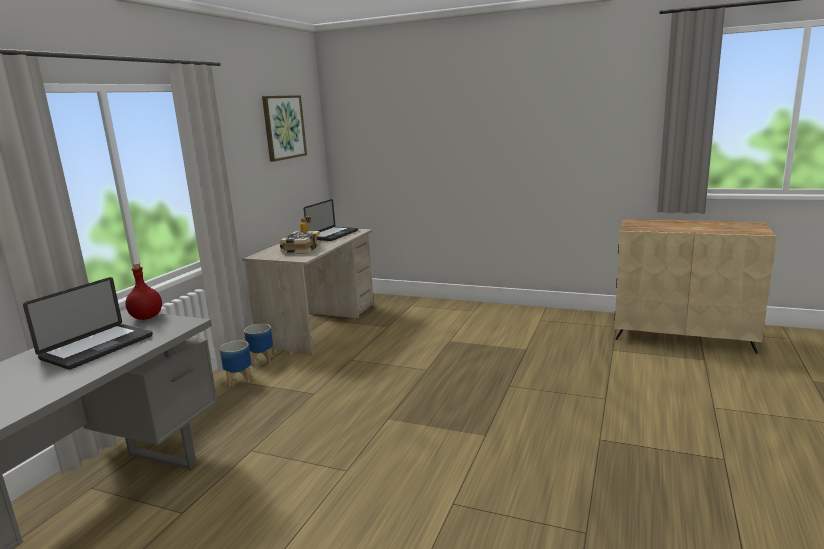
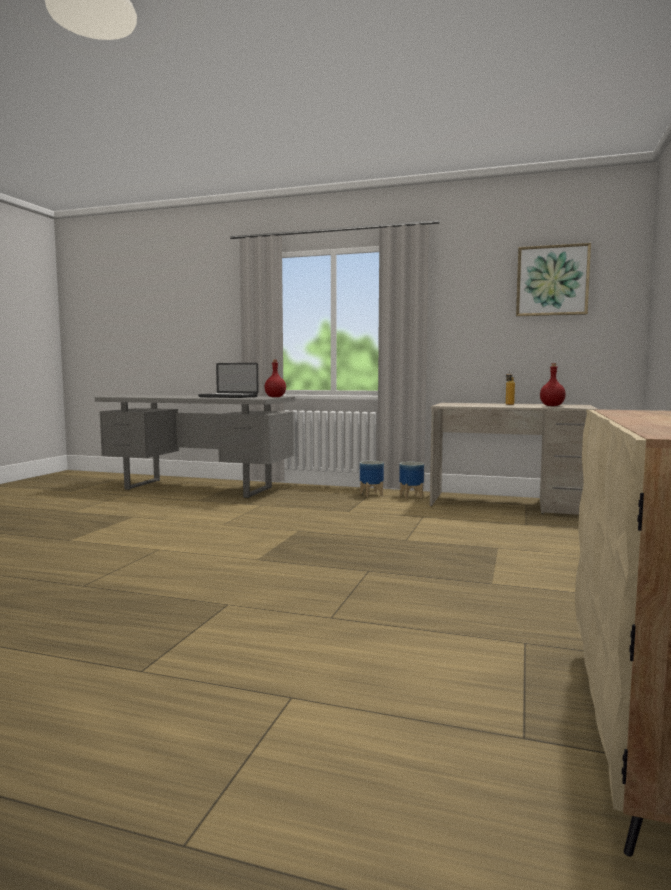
camera: 85 degrees right, 10 degrees down
book [279,231,321,254] -> none
laptop [304,199,358,241] -> red bottle [540,363,566,406]

